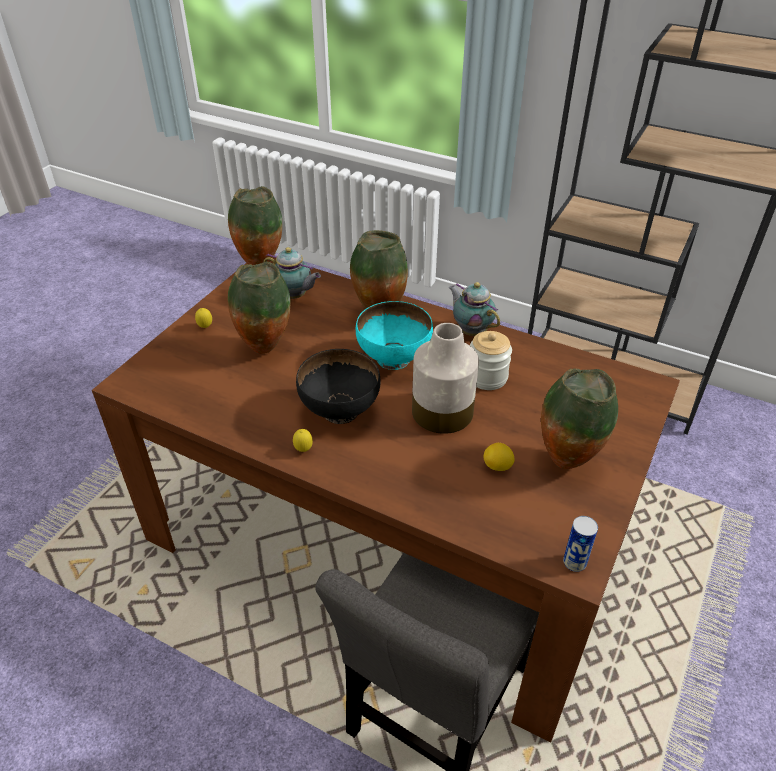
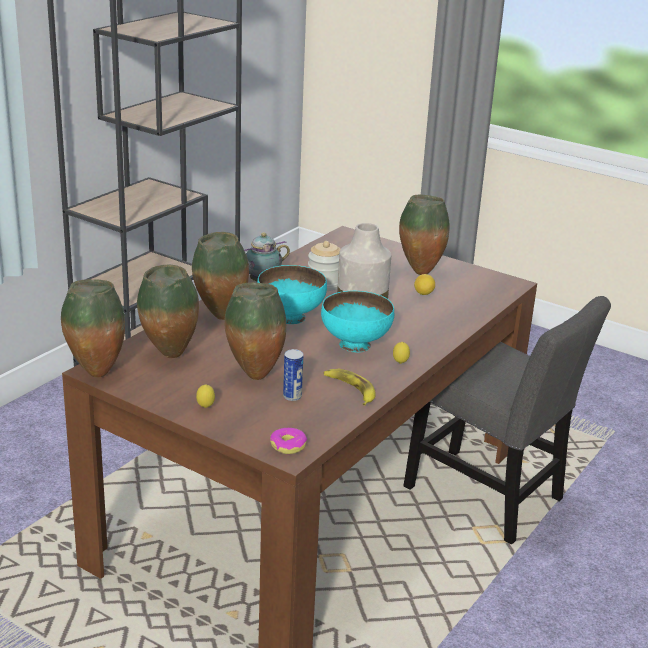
camera: 85 degrees left, 15 degrees down
teapot [264,247,321,299] -> vase [137,265,199,358]
black bowl [296,349,381,424] -> turquoise bowl [321,291,394,352]
can [563,516,598,572] -> can moved to [283,349,304,401]
none -> donut [270,428,307,454]
none -> banana [324,369,376,406]

